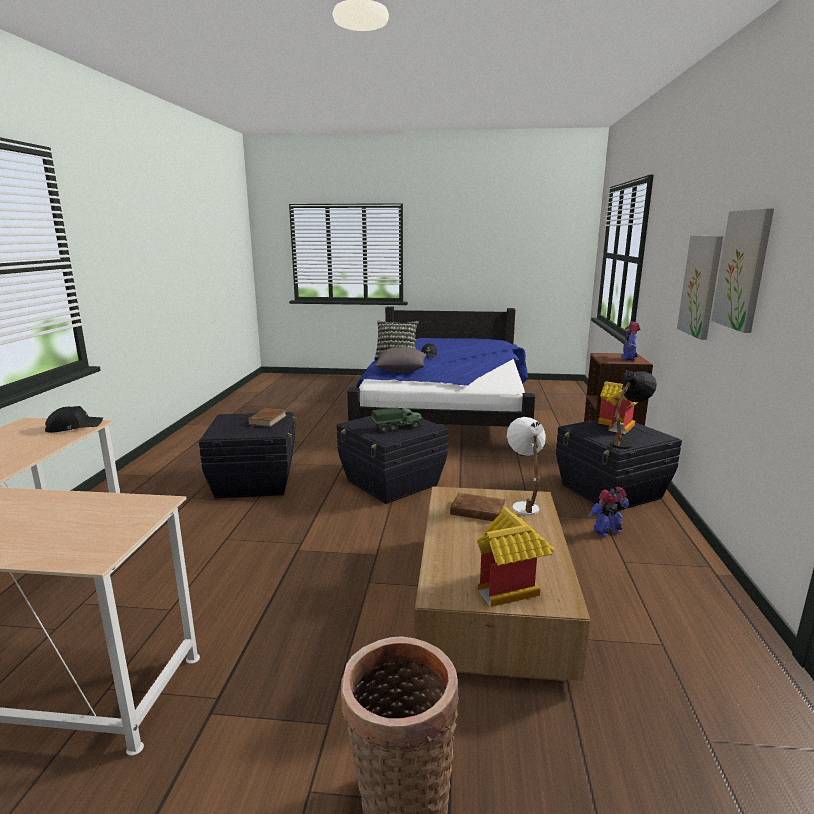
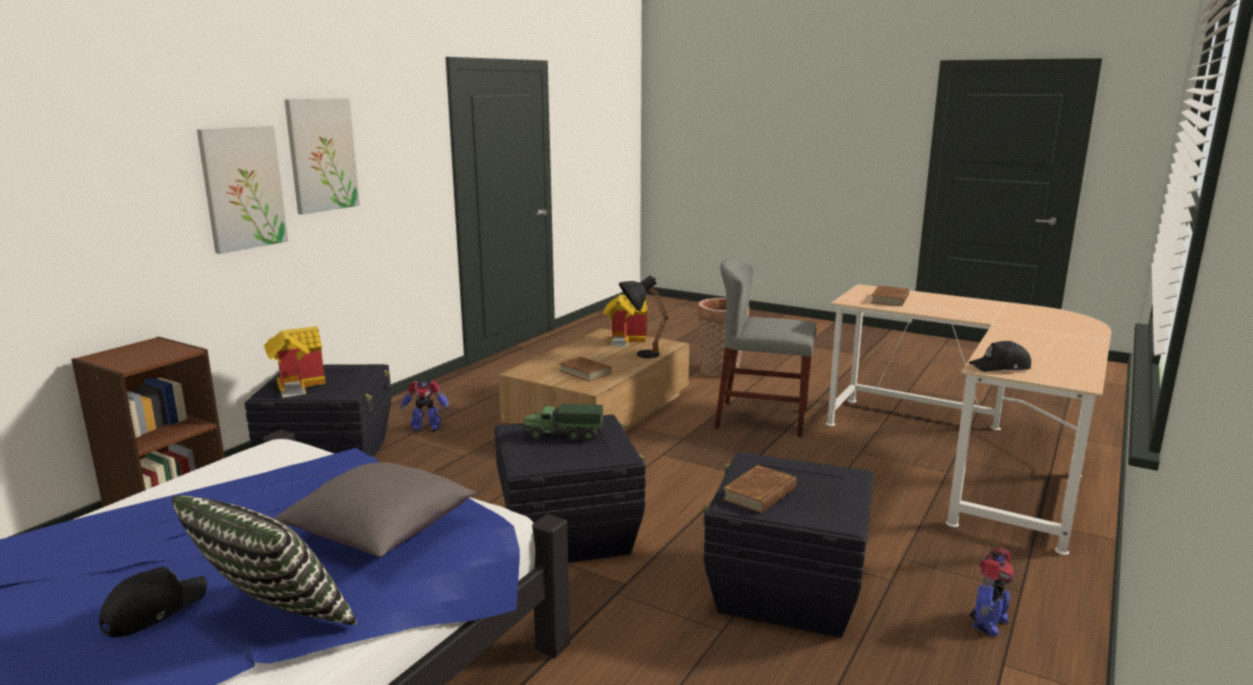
camera: 155 degrees left, 0 degrees up
white table lamp [507,417,546,515] -> none
black table lamp [609,371,657,449] -> black table lamp moved to [619,275,668,358]
toy robot [621,321,641,361] -> toy robot moved to [970,548,1015,637]
none -> grey chair [715,259,817,437]
none -> brown book [871,286,909,306]

